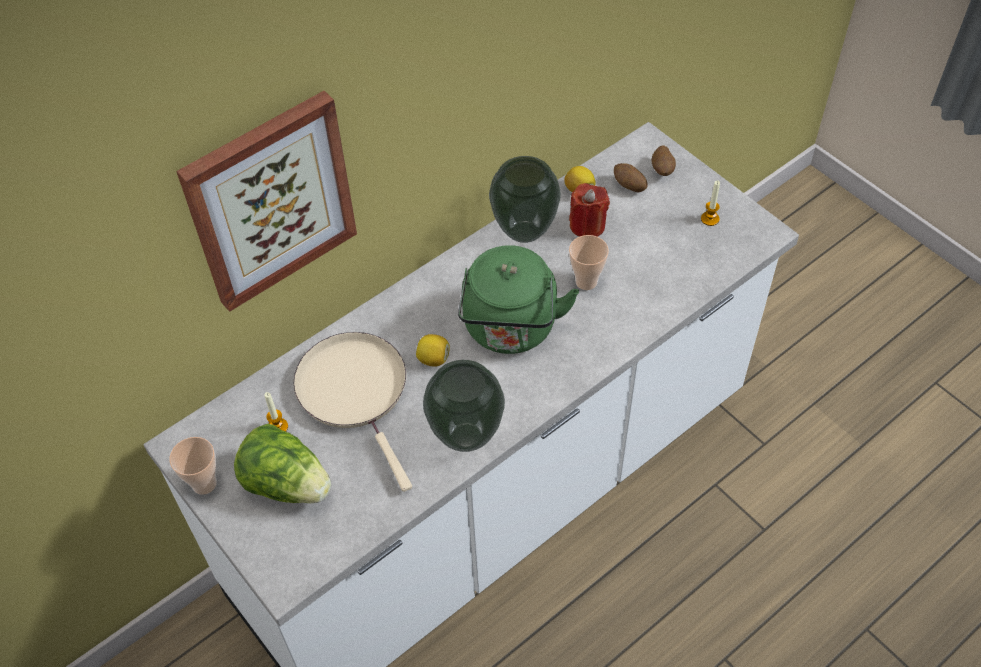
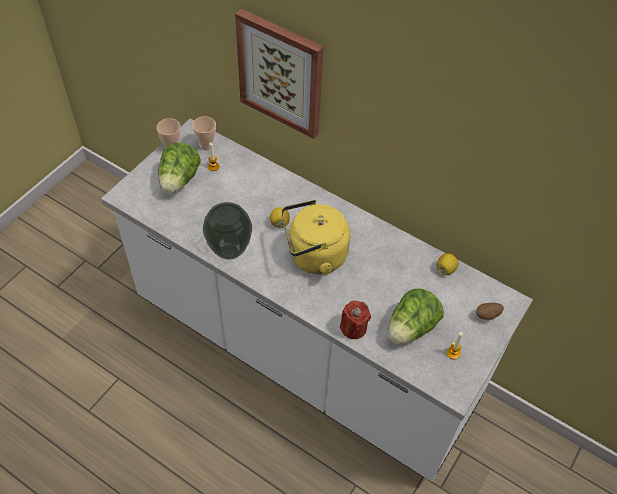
camera: 70 degrees right, 0 degrees up
beige frying pan [293,332,412,492] -> none
green kettle [458,245,579,354] -> yellow kettle [281,200,350,275]
vase [489,156,561,243] -> none
red candle [569,183,610,237] -> red candle moved to [340,301,371,339]
cup [569,235,609,290] -> cup moved to [192,116,216,151]
potato [614,163,648,193] -> none
none -> lettuce [388,289,444,344]

